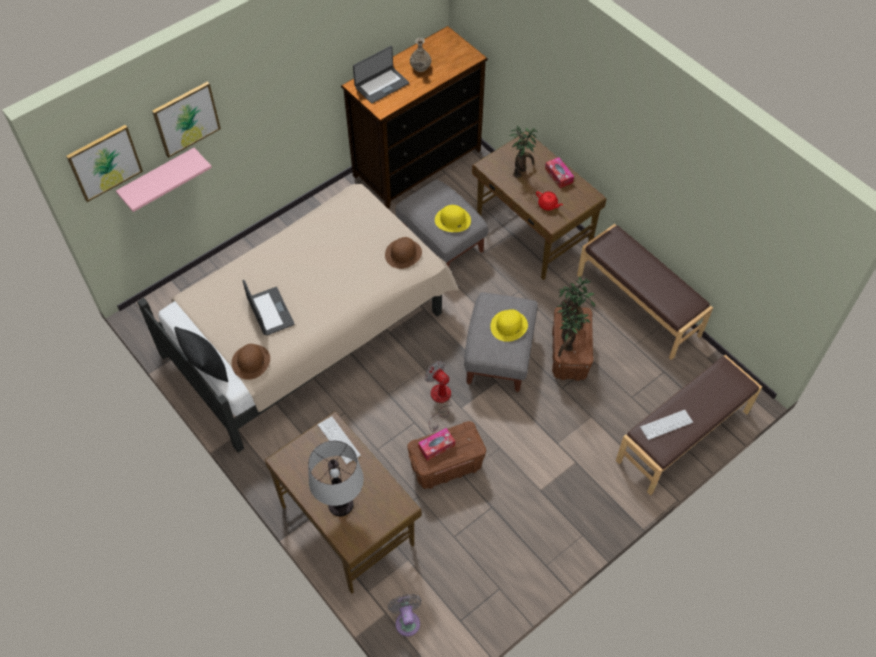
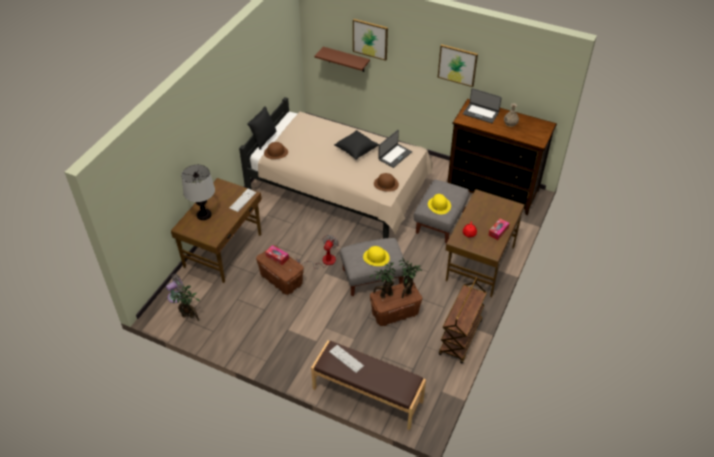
camera: 65 degrees right, 10 degrees down
picture [66,125,143,202] -> picture moved to [438,44,478,87]
pink shelf [116,148,212,212] -> brown shelf [315,47,370,72]
laptop [243,280,295,335] -> laptop moved to [378,130,412,168]
potted plant [509,126,537,178] -> potted plant moved to [171,285,200,321]
brown bench [577,224,713,360] -> brown cart [439,276,487,364]
none -> black pillow [334,130,379,160]

